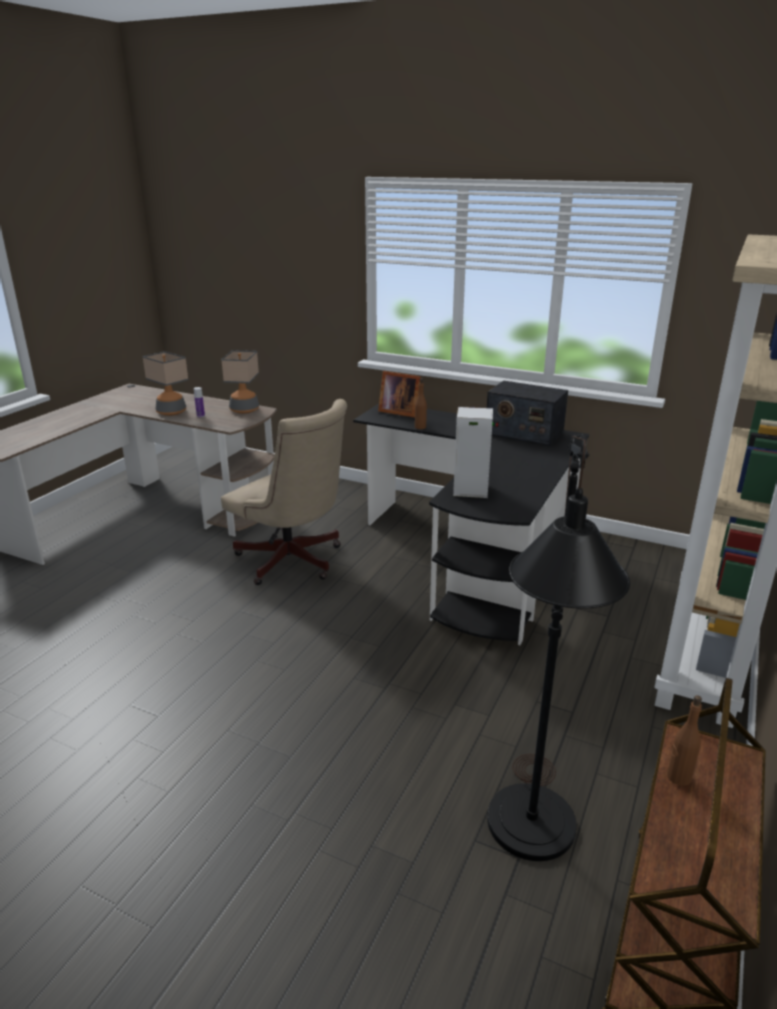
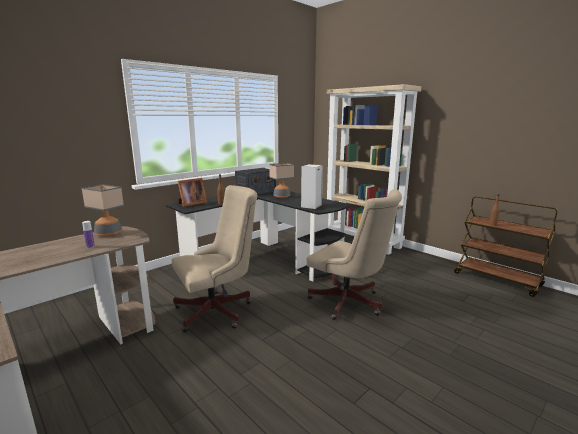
camera: 70 degrees left, 10 degrees down
table lamp [142,351,189,416] -> table lamp moved to [269,163,294,198]
black floor lamp [487,436,630,861] -> none
none -> beige office chair [307,189,402,320]

